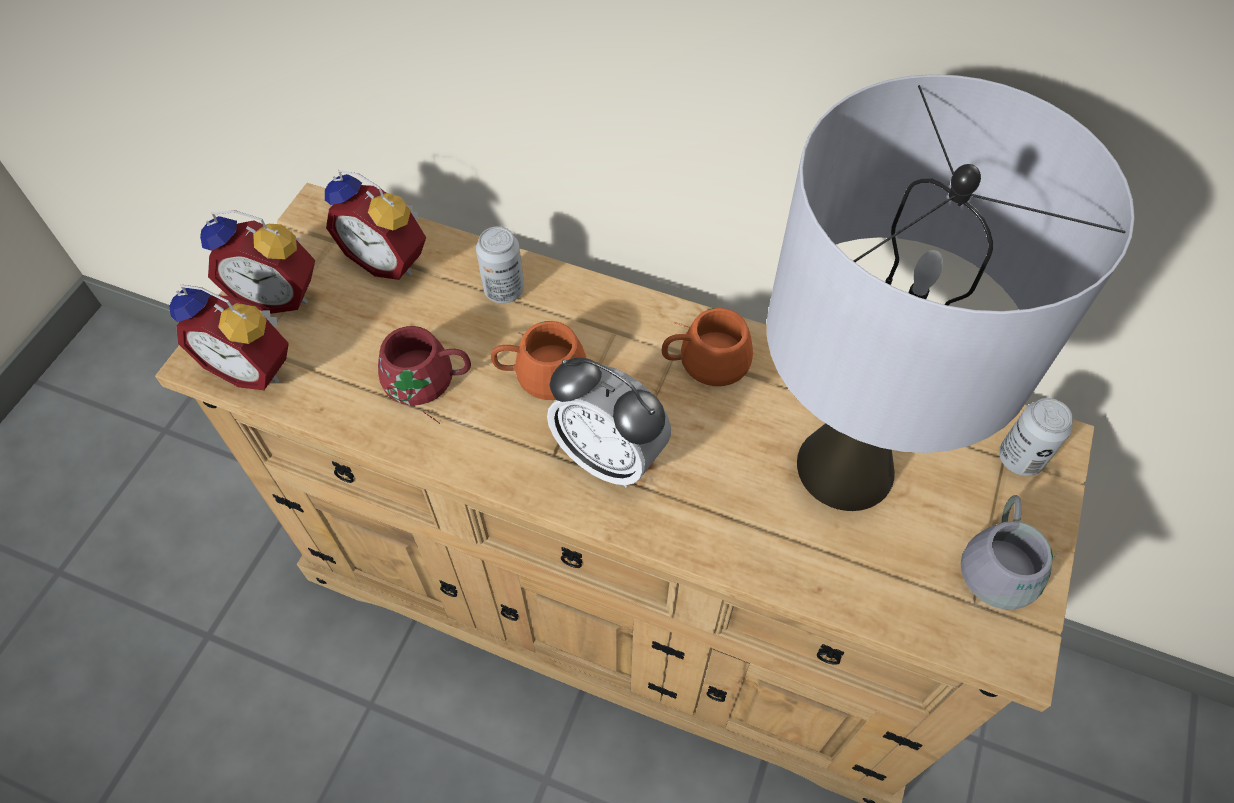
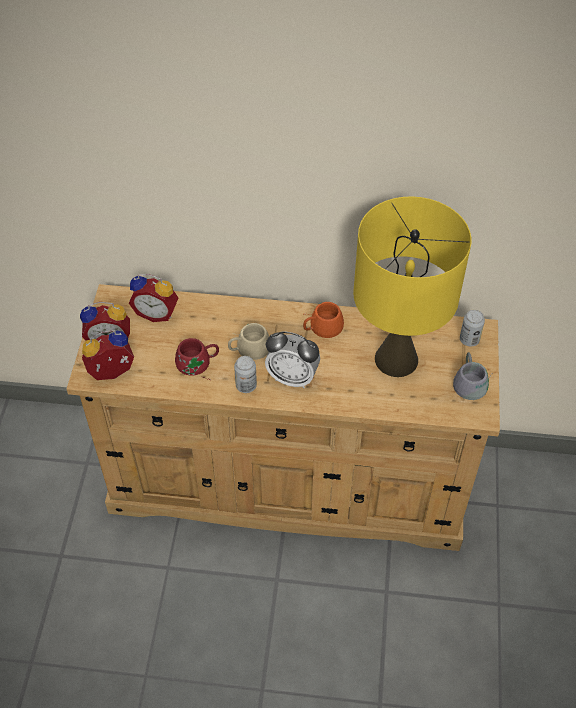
camera: 15 degrees left, 5 degrees down
alarm clock [169,285,289,390] -> alarm clock turned 150 degrees clockwise [82,330,134,380]
can [476,226,524,303] -> can moved to [234,356,257,393]
orange mug [491,321,586,400] -> beige mug [228,323,269,360]
grey table lamp [766,74,1135,511] -> yellow table lamp [353,196,471,377]

